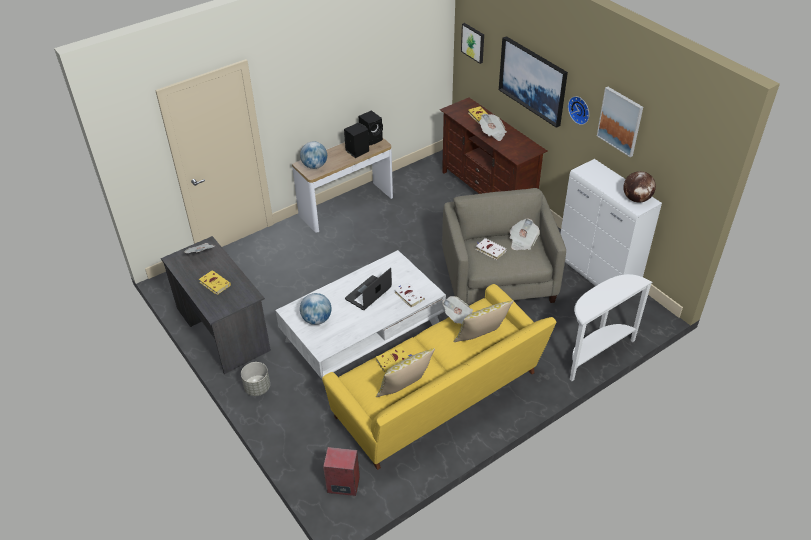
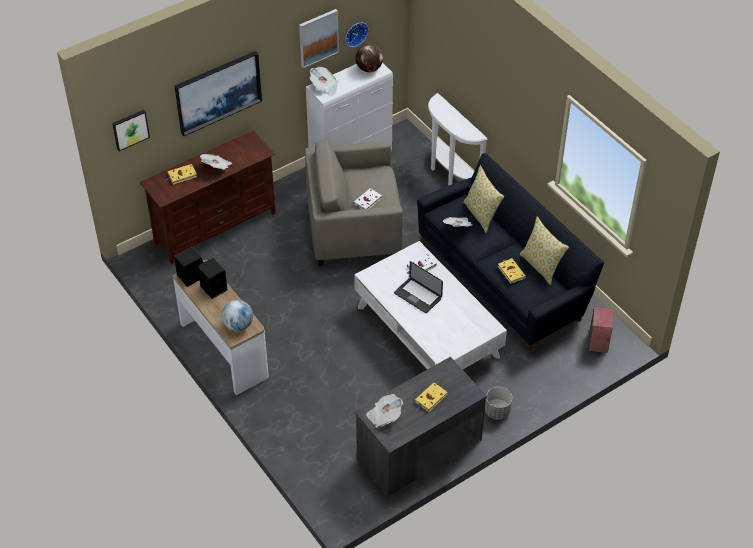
camera: 90 degrees left, 5 degrees up
globe [300,293,331,325] -> none
yellow sofa [322,284,557,470] -> black sofa [417,153,604,351]
newspaper [509,218,540,250] -> newspaper moved to [310,67,338,94]
wall clock [568,96,589,125] -> wall clock moved to [345,23,369,47]

